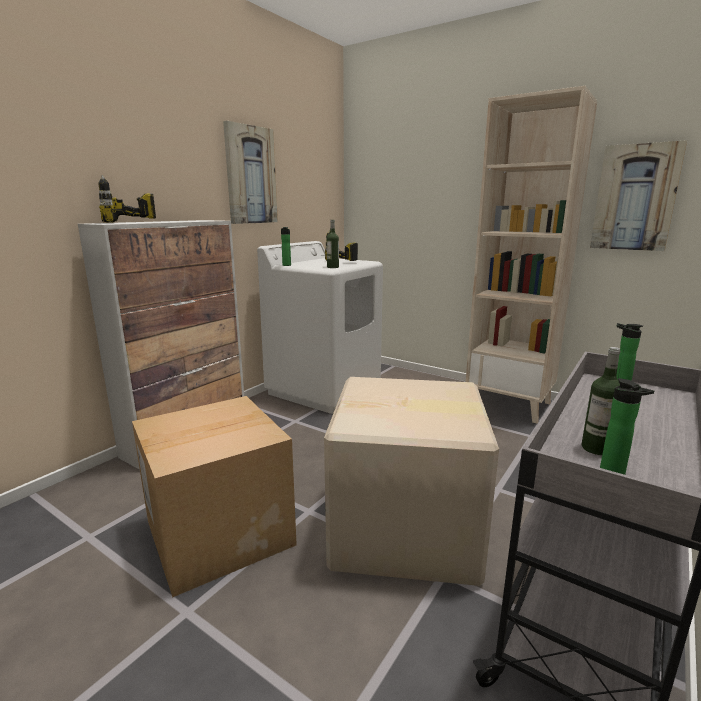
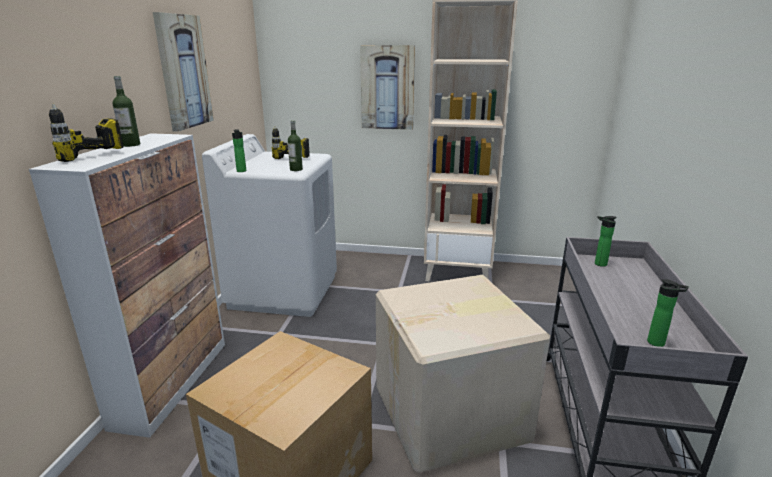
camera: 25 degrees left, 5 degrees up
bottle [582,347,620,455] -> bottle moved to [113,76,140,147]
picture [590,140,687,251] -> picture moved to [360,45,415,130]

